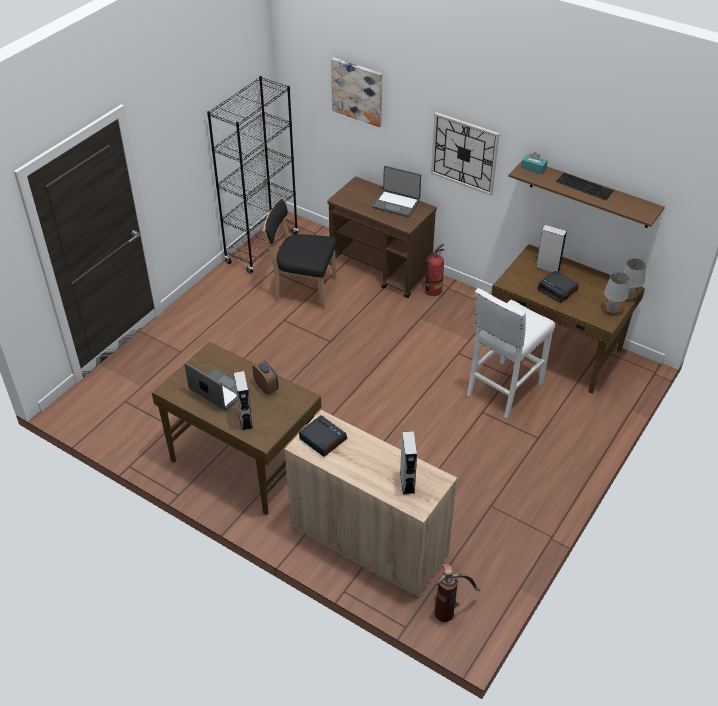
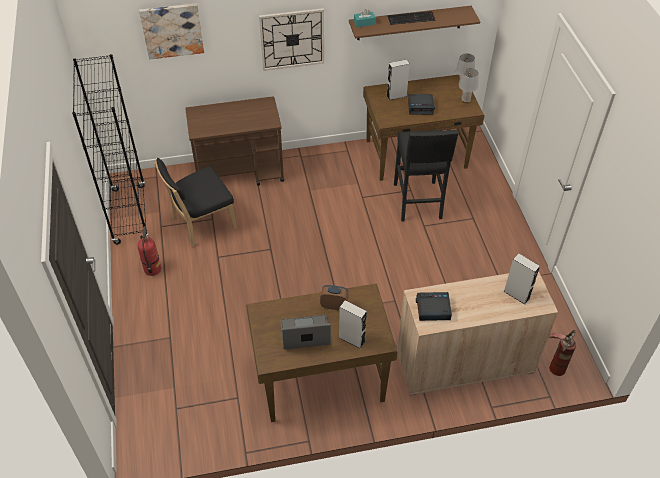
camera: 45 degrees left, 5 degrees up
laptop [372,166,421,217] -> none
fire extinguisher [425,244,444,296] -> fire extinguisher moved to [137,226,161,276]
white stool [467,288,555,418] -> black stool [394,130,459,221]

